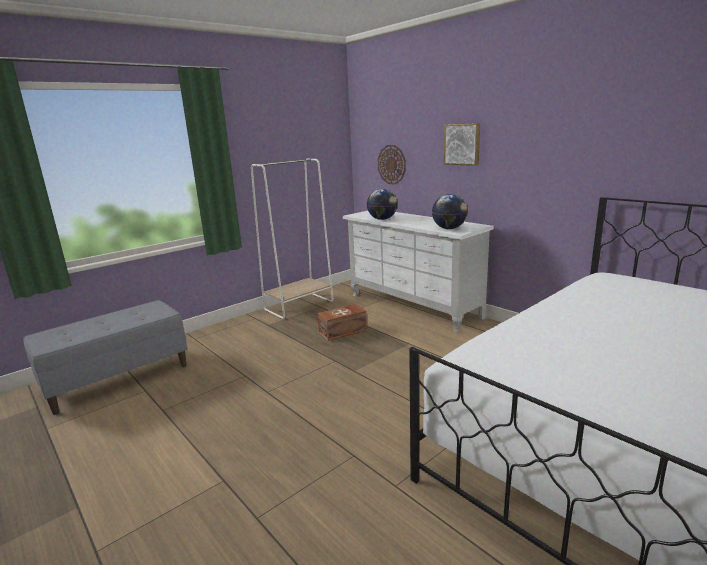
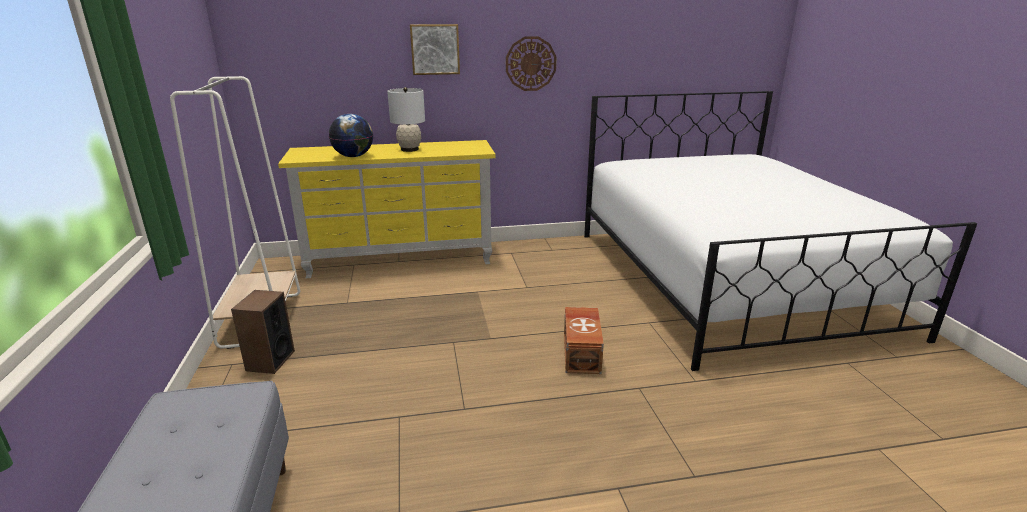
camera: 60 degrees left, 5 degrees up
brown storage box [317,304,367,341] -> brown storage box moved to [564,307,604,374]
white dresser [343,211,494,332] -> yellow dresser [278,140,496,279]
wall clock [378,145,406,185] -> wall clock moved to [506,36,557,91]
globe [432,194,467,229] -> none
none -> speaker [231,290,295,374]
none -> white table lamp [387,87,425,152]

